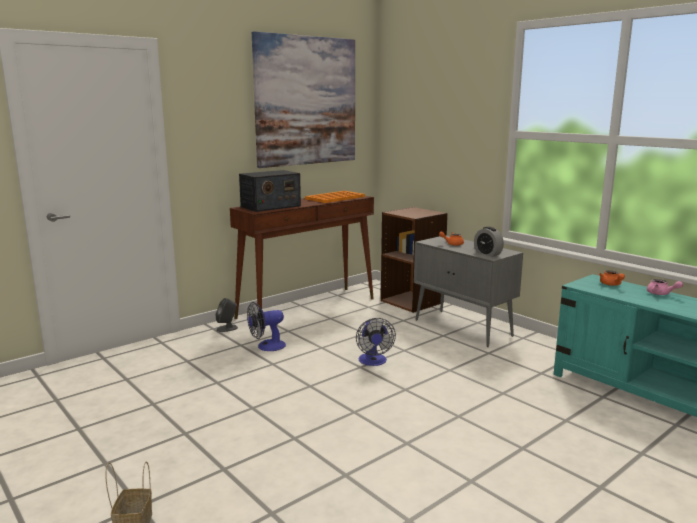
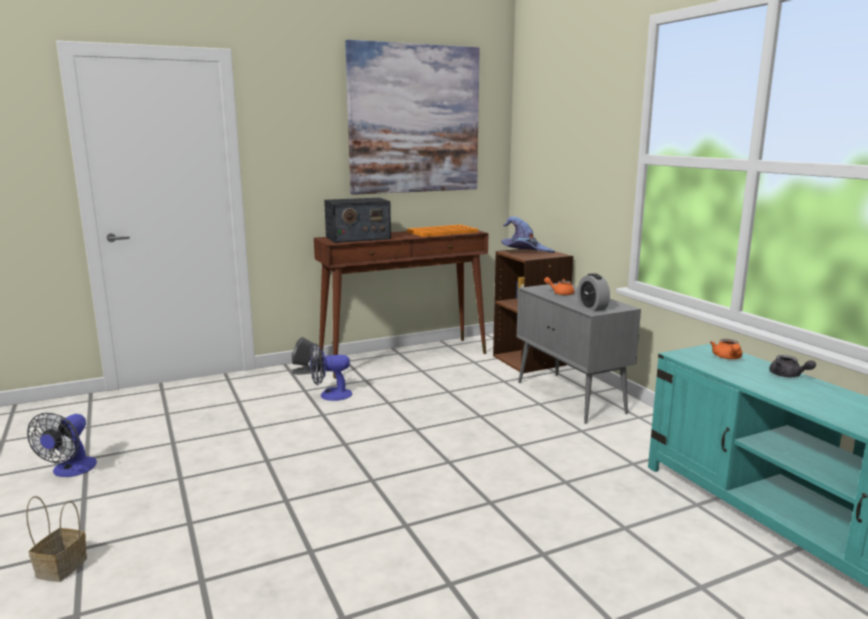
camera: 15 degrees right, 0 degrees up
fan [356,318,396,366] -> fan moved to [27,413,97,477]
pink teapot [647,279,683,295] -> grey teapot [769,355,816,377]
none -> purple hat [501,216,555,253]

